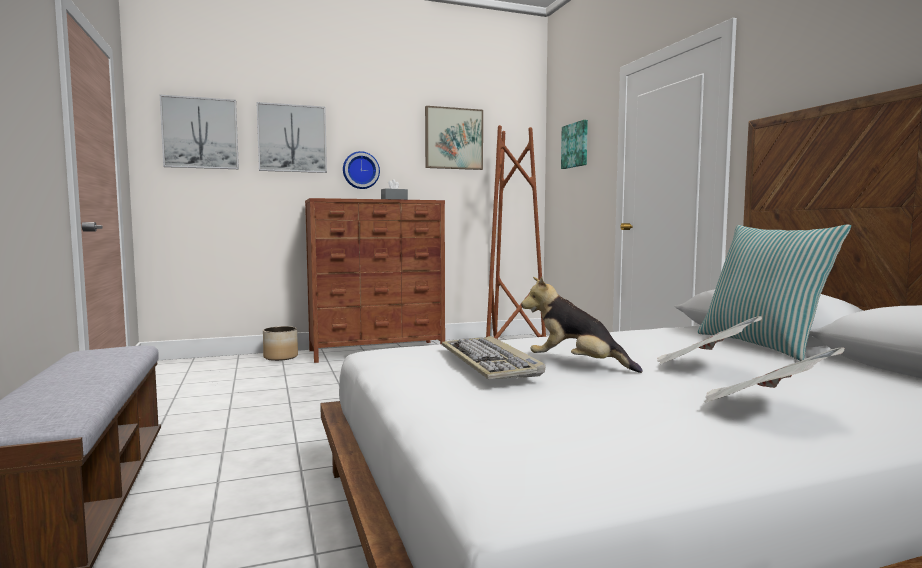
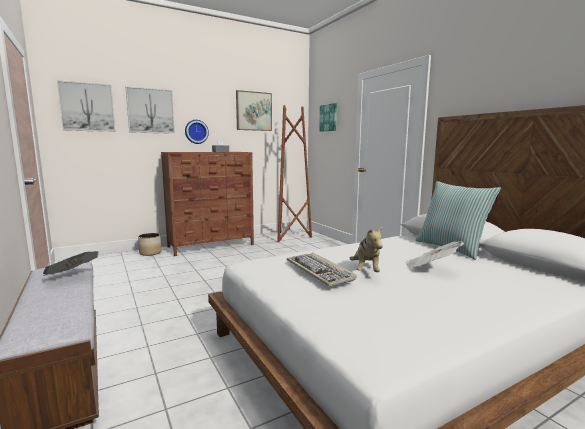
camera: 10 degrees left, 5 degrees up
plush toy [521,277,643,373] -> plush toy turned 105 degrees counterclockwise [350,227,383,272]
newspaper [704,347,845,403] -> newspaper moved to [43,251,98,276]

